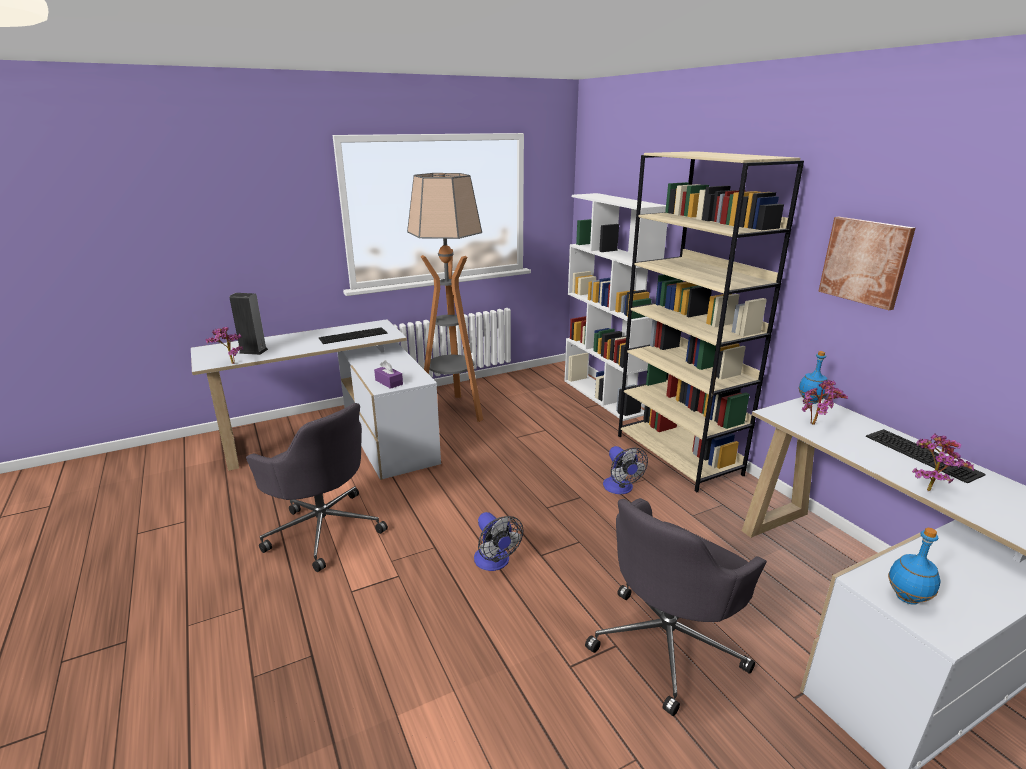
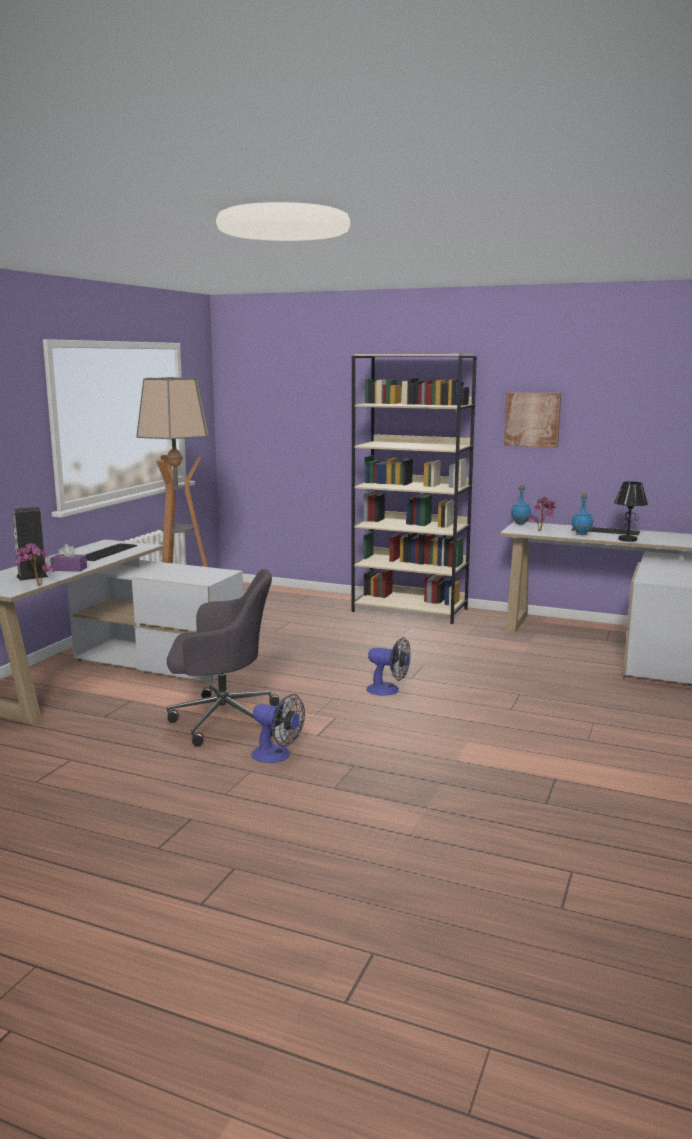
camera: 40 degrees left, 10 degrees down
purple tissue box [374,360,403,389] -> purple tissue box moved to [50,544,87,572]
white bookcase [564,193,667,421] -> none
grey office chair [585,498,767,716] -> none
fan [603,446,648,494] -> fan moved to [251,694,305,763]
blue bottle [888,528,940,605] -> blue bottle moved to [571,493,593,535]
potted plant [912,433,974,491] -> black table lamp [614,481,648,542]

